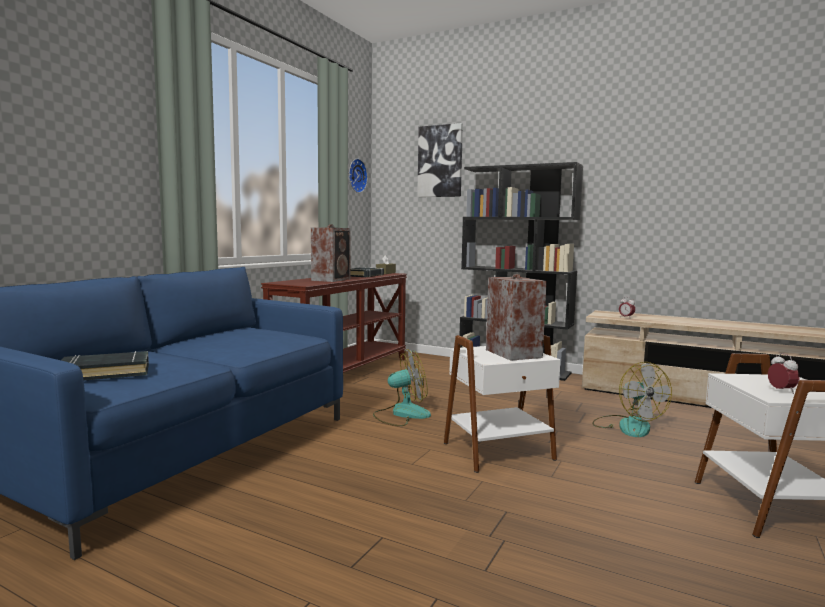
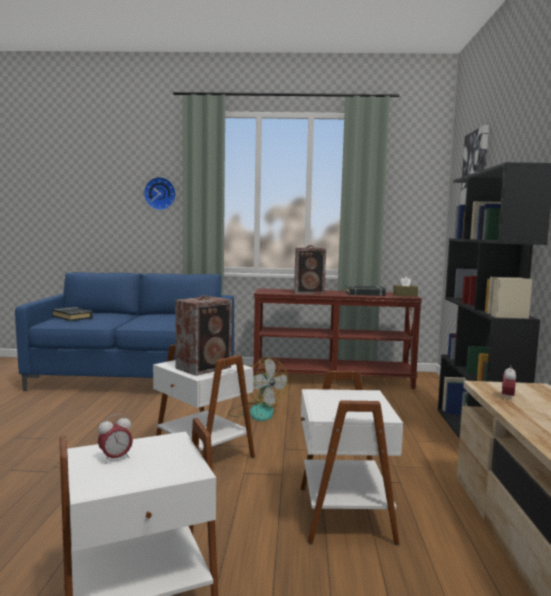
camera: 65 degrees right, 0 degrees up
wall clock [349,159,368,193] -> wall clock moved to [144,177,176,210]
fan [592,362,672,437] -> white side table [300,371,403,545]

